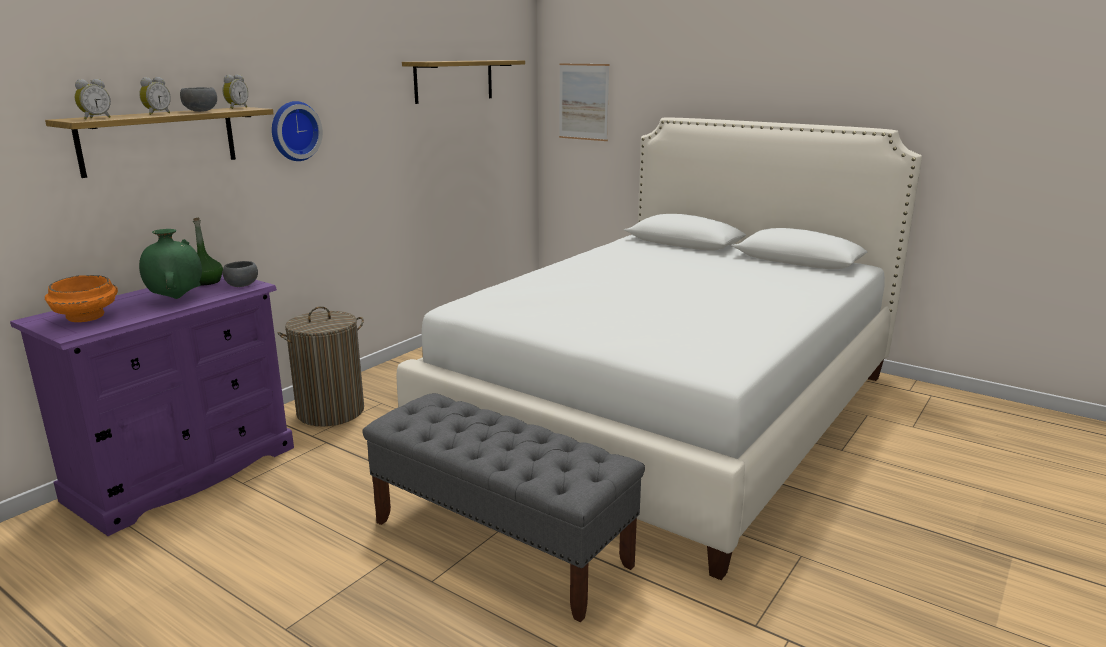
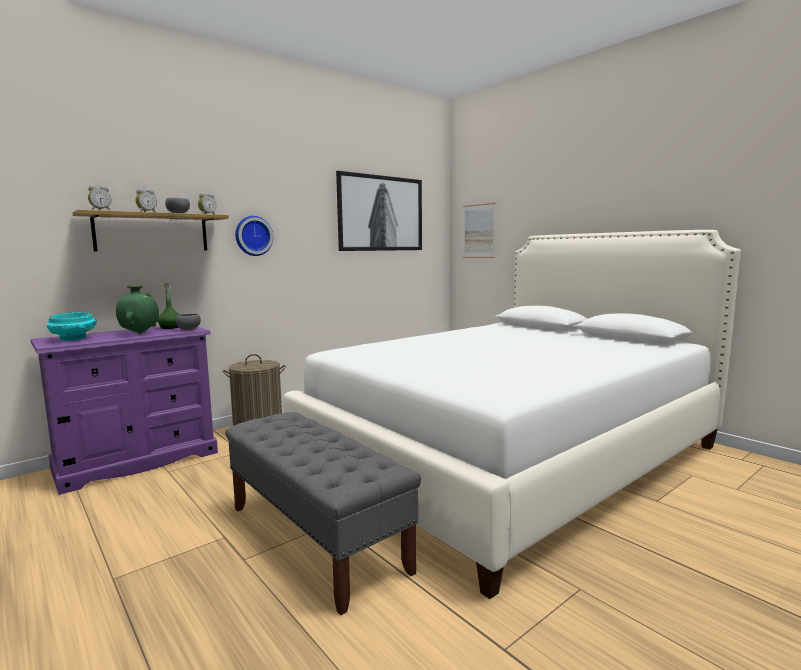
camera: 15 degrees right, 10 degrees down
orange bowl [45,275,118,322] -> turquoise bowl [46,312,97,341]
shelf [402,60,525,104] -> picture [336,171,422,251]

